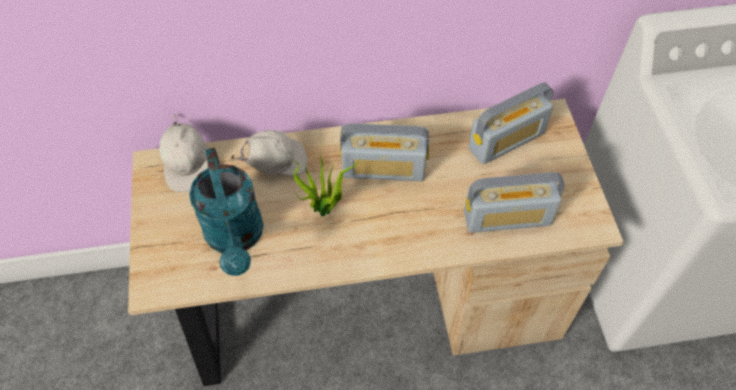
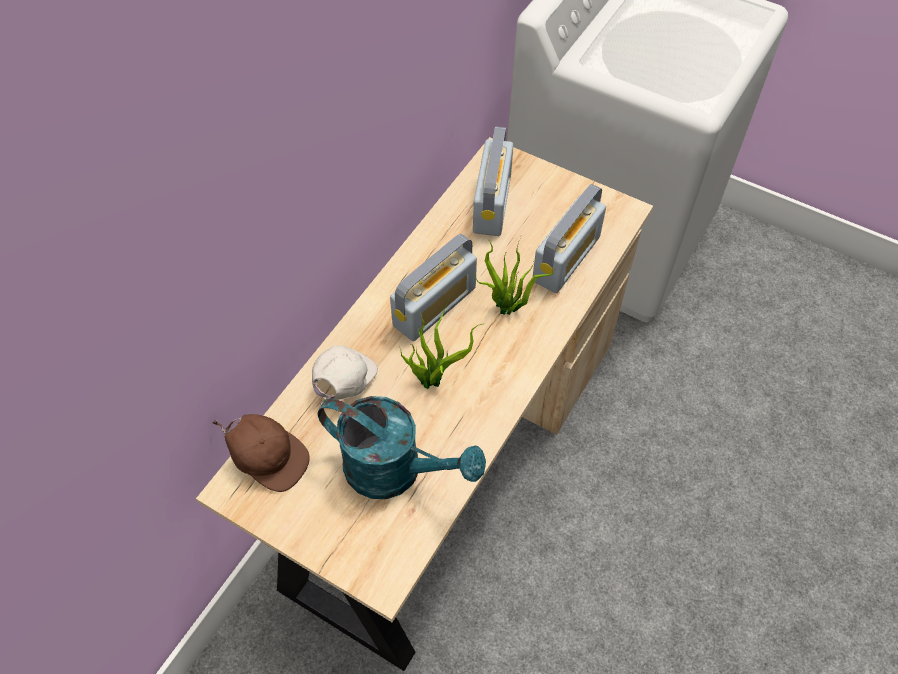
camera: 50 degrees left, 0 degrees up
white cap [159,114,209,192] -> brown cap [213,414,310,492]
none -> potted plant [474,235,556,315]

